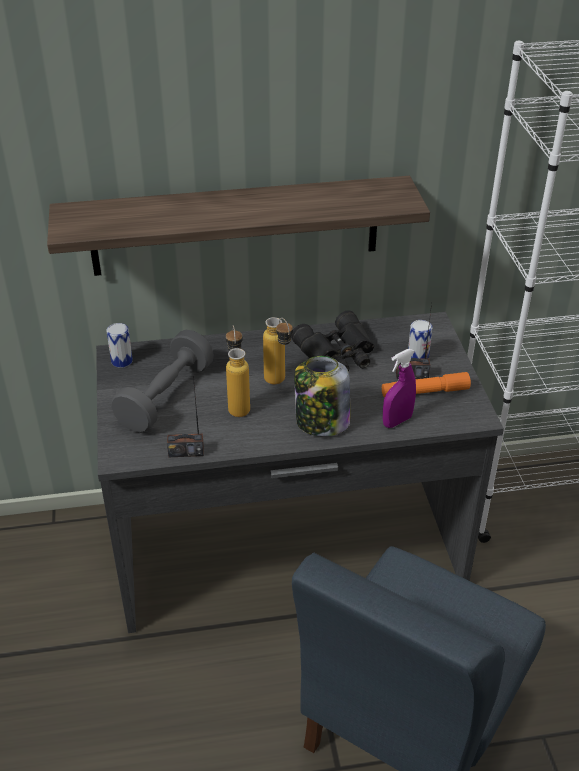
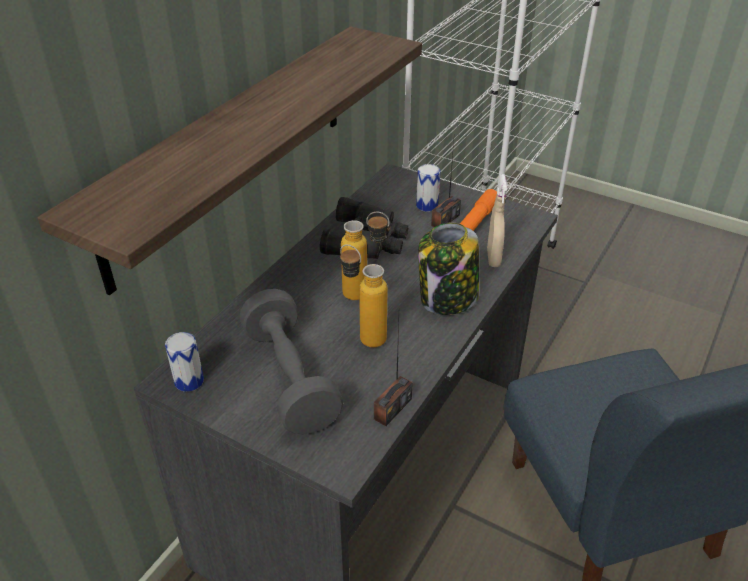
camera: 50 degrees left, 0 degrees up
purple spray bottle [383,349,416,428] -> beige spray bottle [487,174,507,267]

